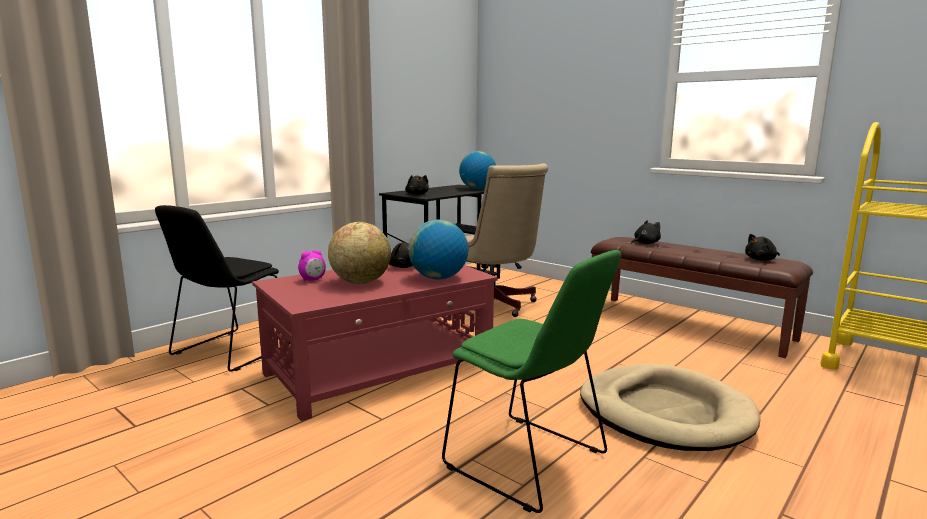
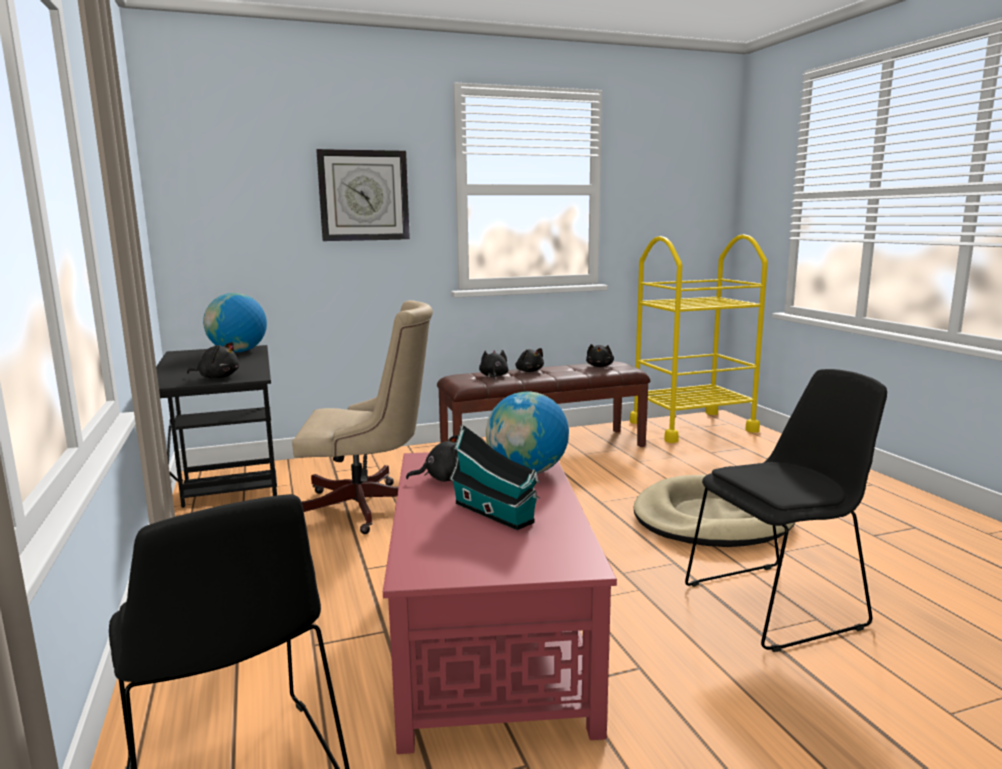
camera: 60 degrees left, 0 degrees up
alarm clock [298,250,326,281] -> none
globe [328,222,391,284] -> toy house [450,423,540,530]
green chair [442,250,621,513] -> black chair [685,369,887,652]
none -> wall clock [316,149,410,241]
none -> black plush toy [515,348,544,372]

